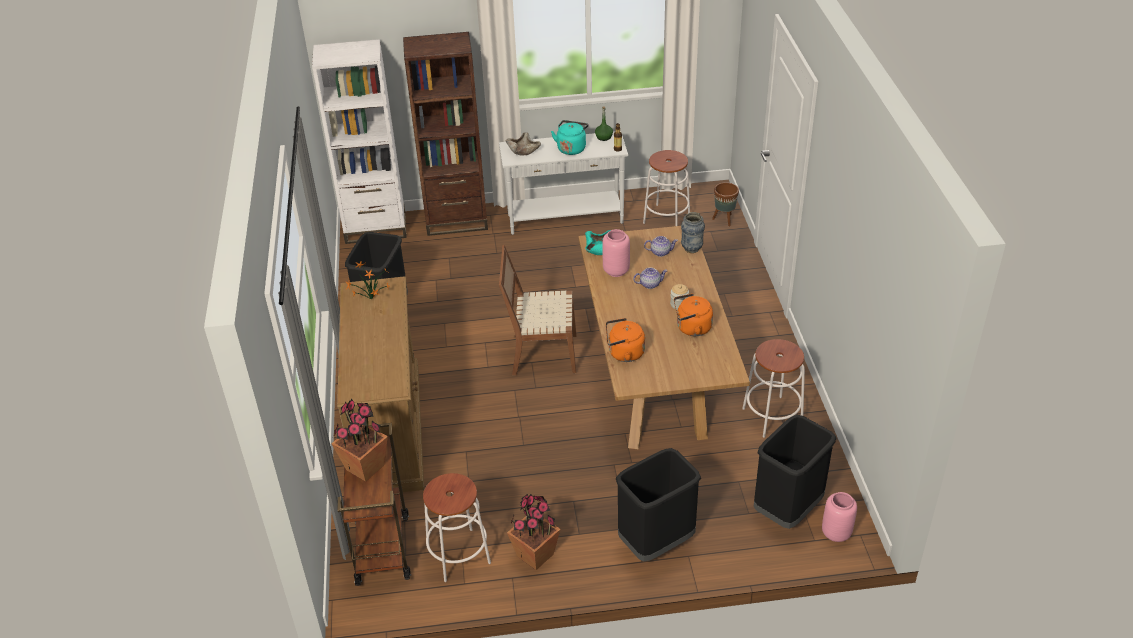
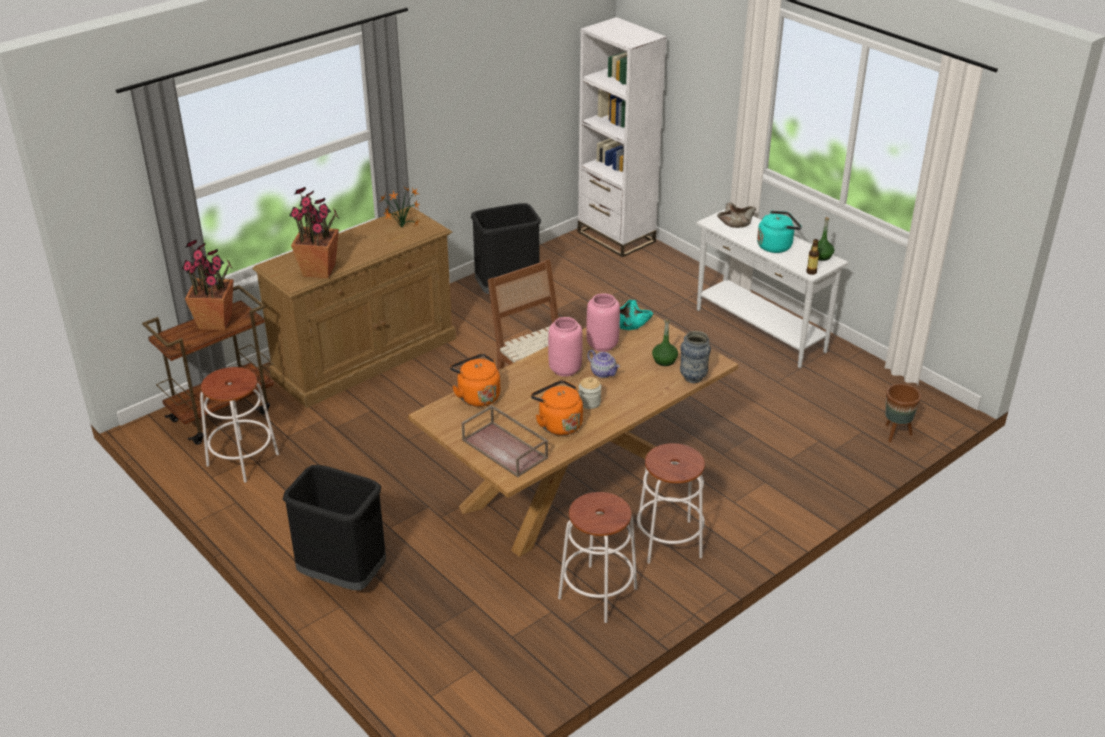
camera: 55 degrees right, 5 degrees down
brown bookcase [403,32,488,236] -> none
potted plant [507,493,560,570] -> potted plant moved to [289,187,339,278]
white stool [643,150,690,226] -> white stool moved to [637,443,705,563]
teapot [644,236,678,257] -> green bottle [652,319,678,366]
black trash can [754,415,836,529] -> none
pink vase [822,492,857,542] -> pink vase moved to [548,317,583,377]
none -> brown tray [462,405,548,477]

